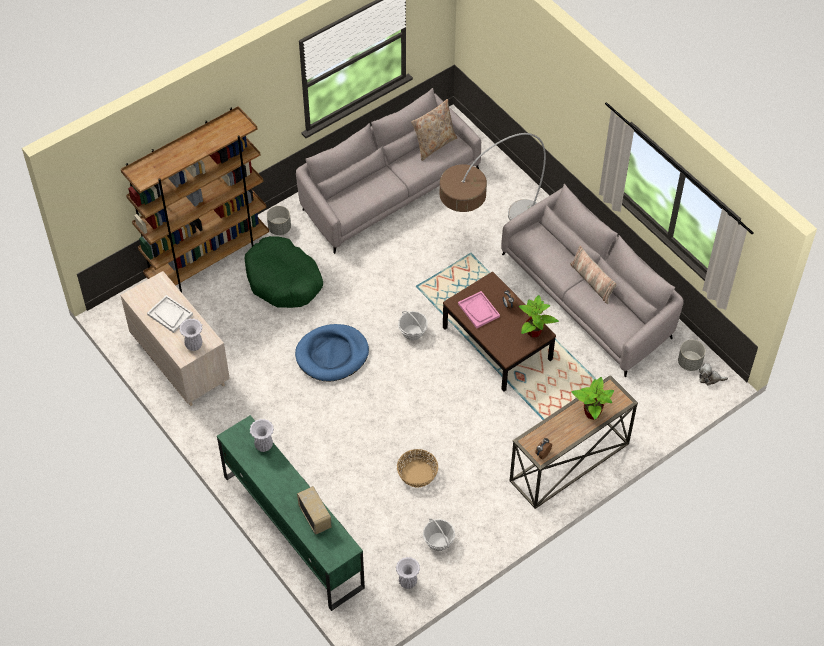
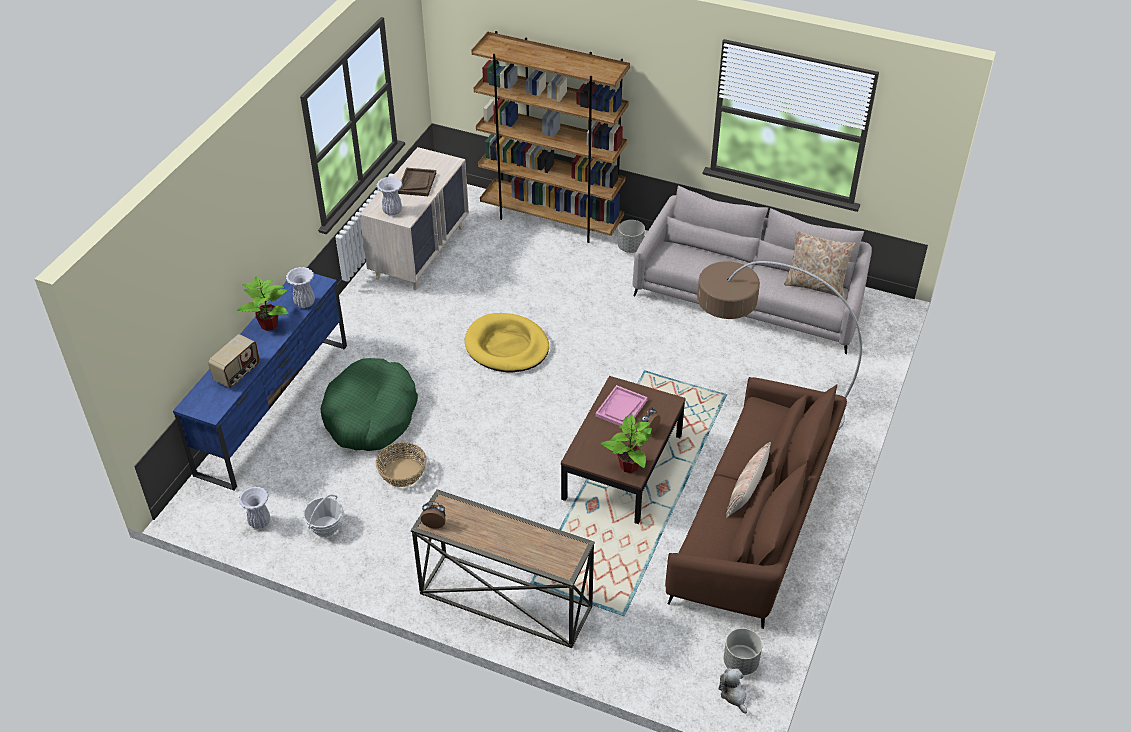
camera: 60 degrees right, 10 degrees down
white tray [147,295,193,333] -> brown tray [398,168,436,196]
green tv stand [217,415,365,611] -> blue tv stand [173,274,347,491]
green dog bed [244,236,323,308] -> green dog bed moved to [320,358,418,451]
blue dog bed [295,324,369,382] -> yellow dog bed [465,313,549,372]
basket [398,311,428,341] -> none
grey sofa [501,184,684,377] -> brown sofa [665,377,847,629]
potted plant [572,377,614,420] -> potted plant moved to [237,277,289,331]

